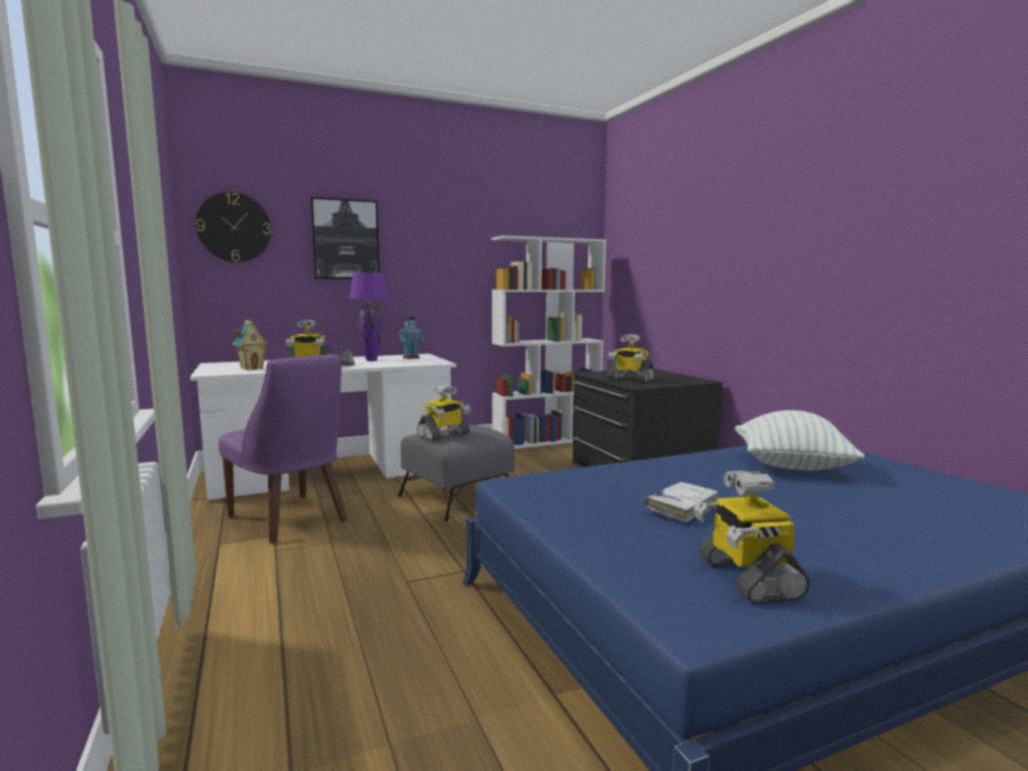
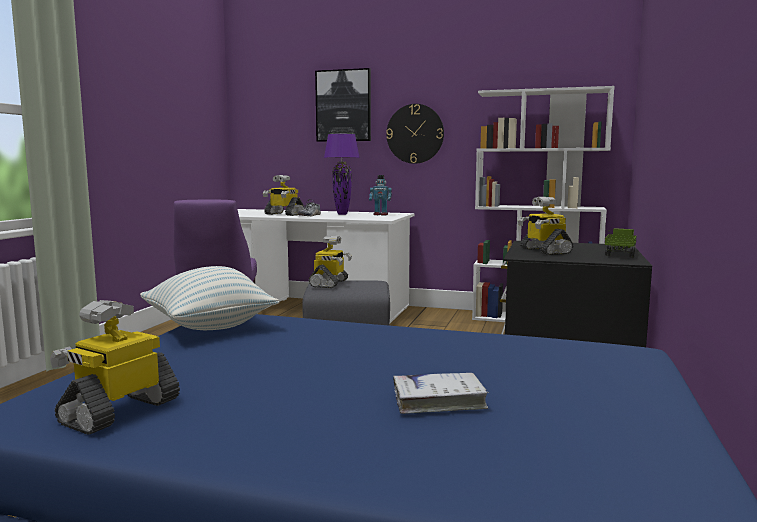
camera: 40 degrees right, 0 degrees up
wall clock [196,192,271,262] -> wall clock moved to [386,104,444,164]
toy house [233,320,268,370] -> none
toy robot [417,385,471,441] -> toy robot turned 75 degrees counterclockwise [309,236,352,288]
white book [645,482,718,522] -> white book moved to [393,373,489,414]
pillow [735,410,865,470] -> pillow moved to [140,266,279,330]
none -> toy truck [605,228,637,257]

